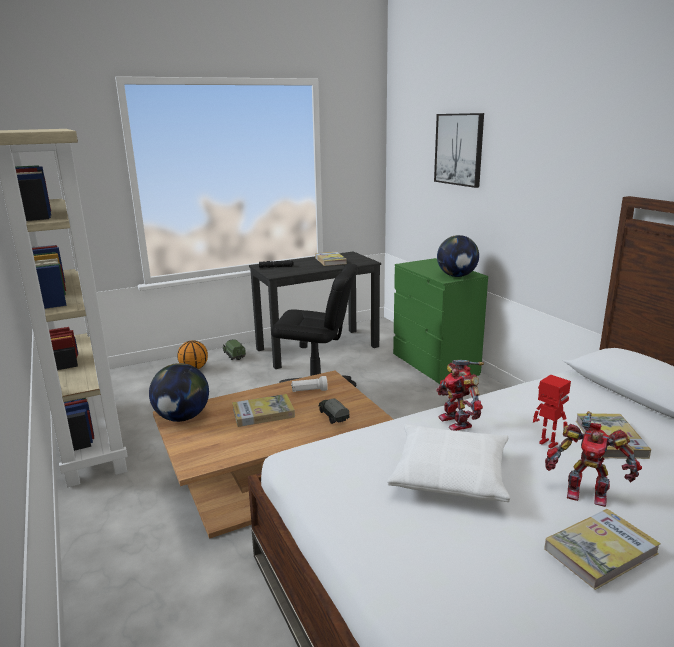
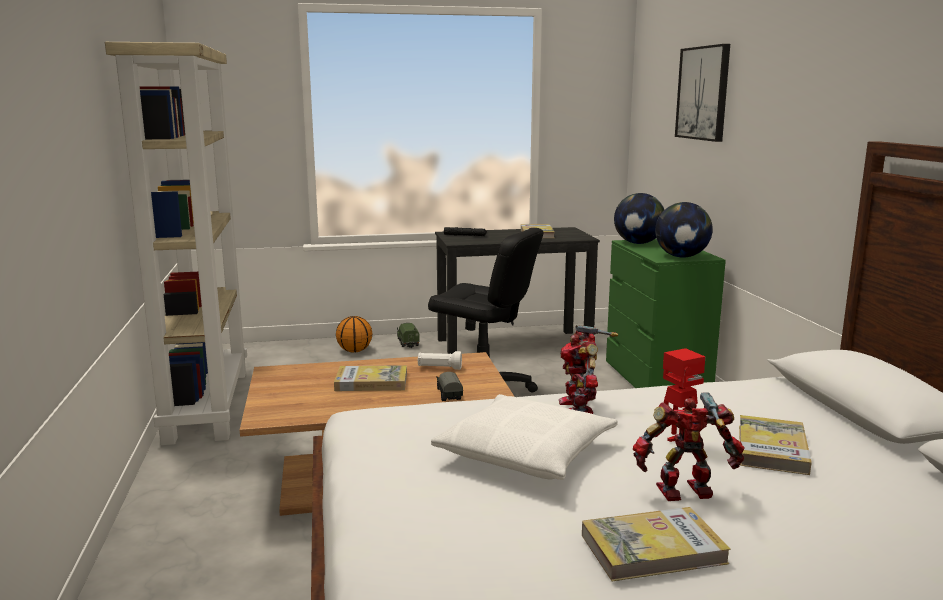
camera: 15 degrees right, 5 degrees down
globe [149,363,209,422] -> globe moved to [614,193,664,244]
toy robot [545,411,642,507] -> toy robot turned 135 degrees clockwise [633,392,744,501]

